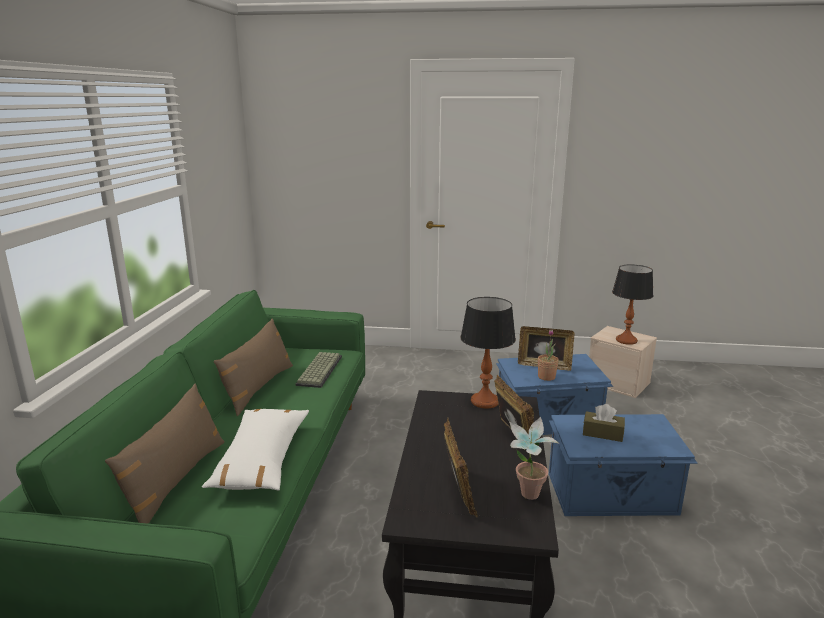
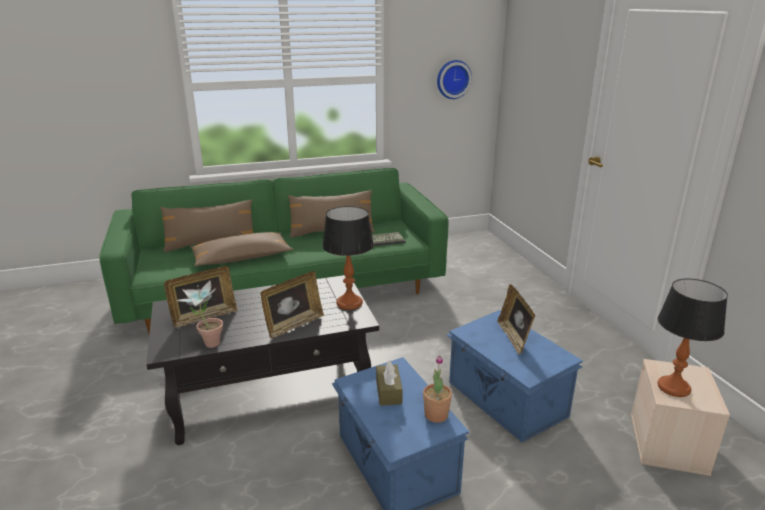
camera: 65 degrees right, 5 degrees up
white pillow [202,409,309,491] -> brown pillow [190,232,293,266]
potted plant [538,329,559,381] -> potted plant moved to [423,355,452,423]
none -> wall clock [437,60,472,99]

